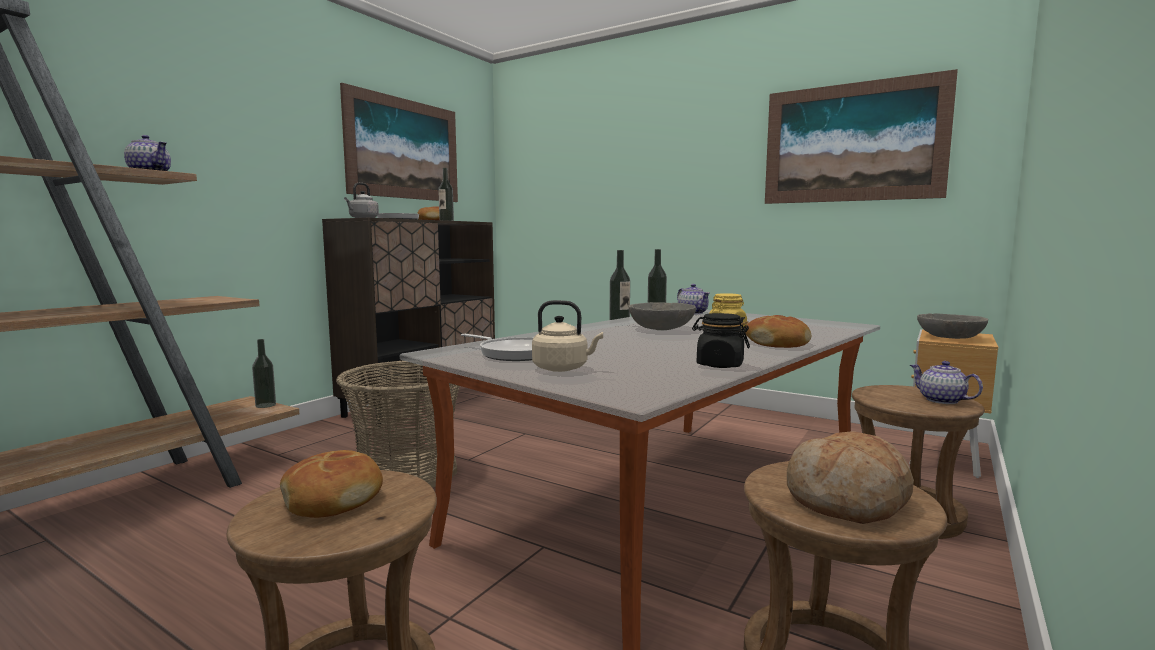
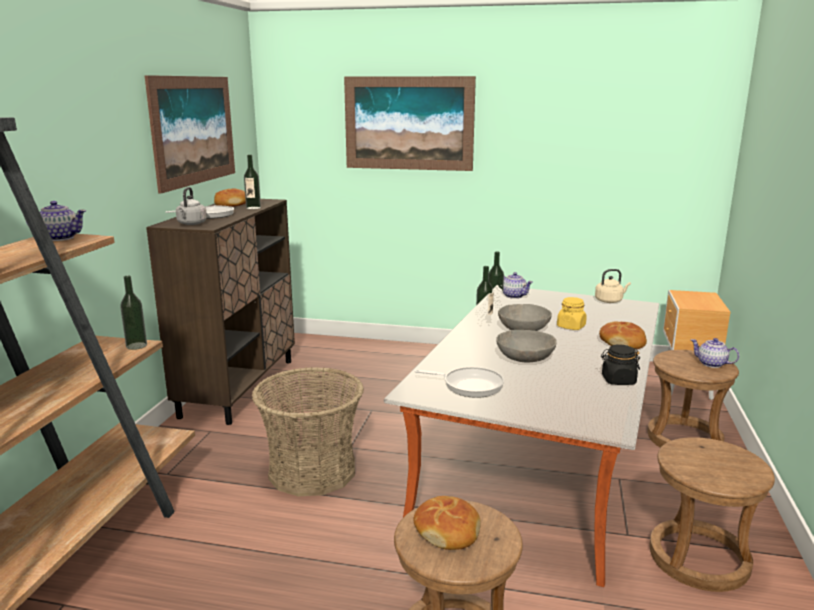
camera: 20 degrees left, 10 degrees up
bottle [252,339,276,408] -> bottle moved to [120,276,147,350]
beige kettle [532,300,603,372] -> beige kettle moved to [595,269,631,303]
picture [765,69,958,204] -> picture moved to [344,76,476,171]
bread [787,431,914,524] -> none
grey bowl [917,313,988,339] -> grey bowl moved to [496,330,557,363]

